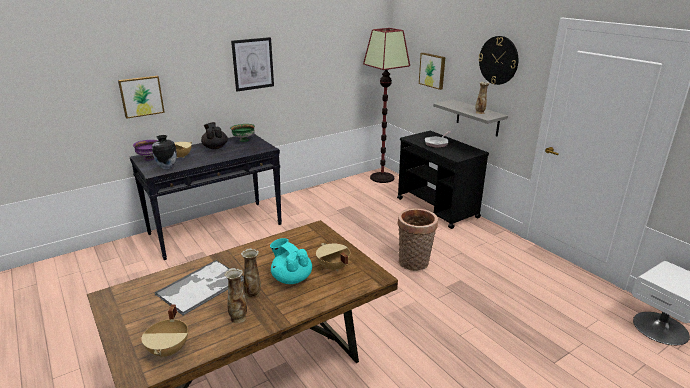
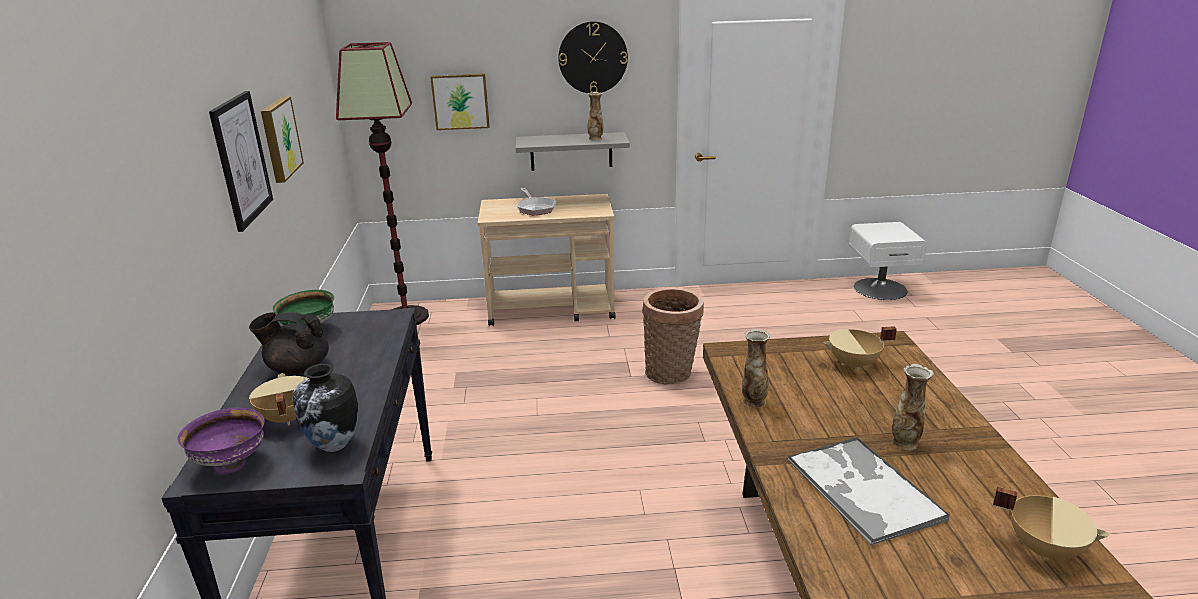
camera: 60 degrees left, 0 degrees up
picture [118,76,165,119] -> picture moved to [261,96,304,183]
vase [224,268,247,323] -> vase moved to [742,329,771,408]
turquoise teapot [270,238,312,284] -> none
black cart [397,131,489,229] -> beige cart [478,194,616,326]

